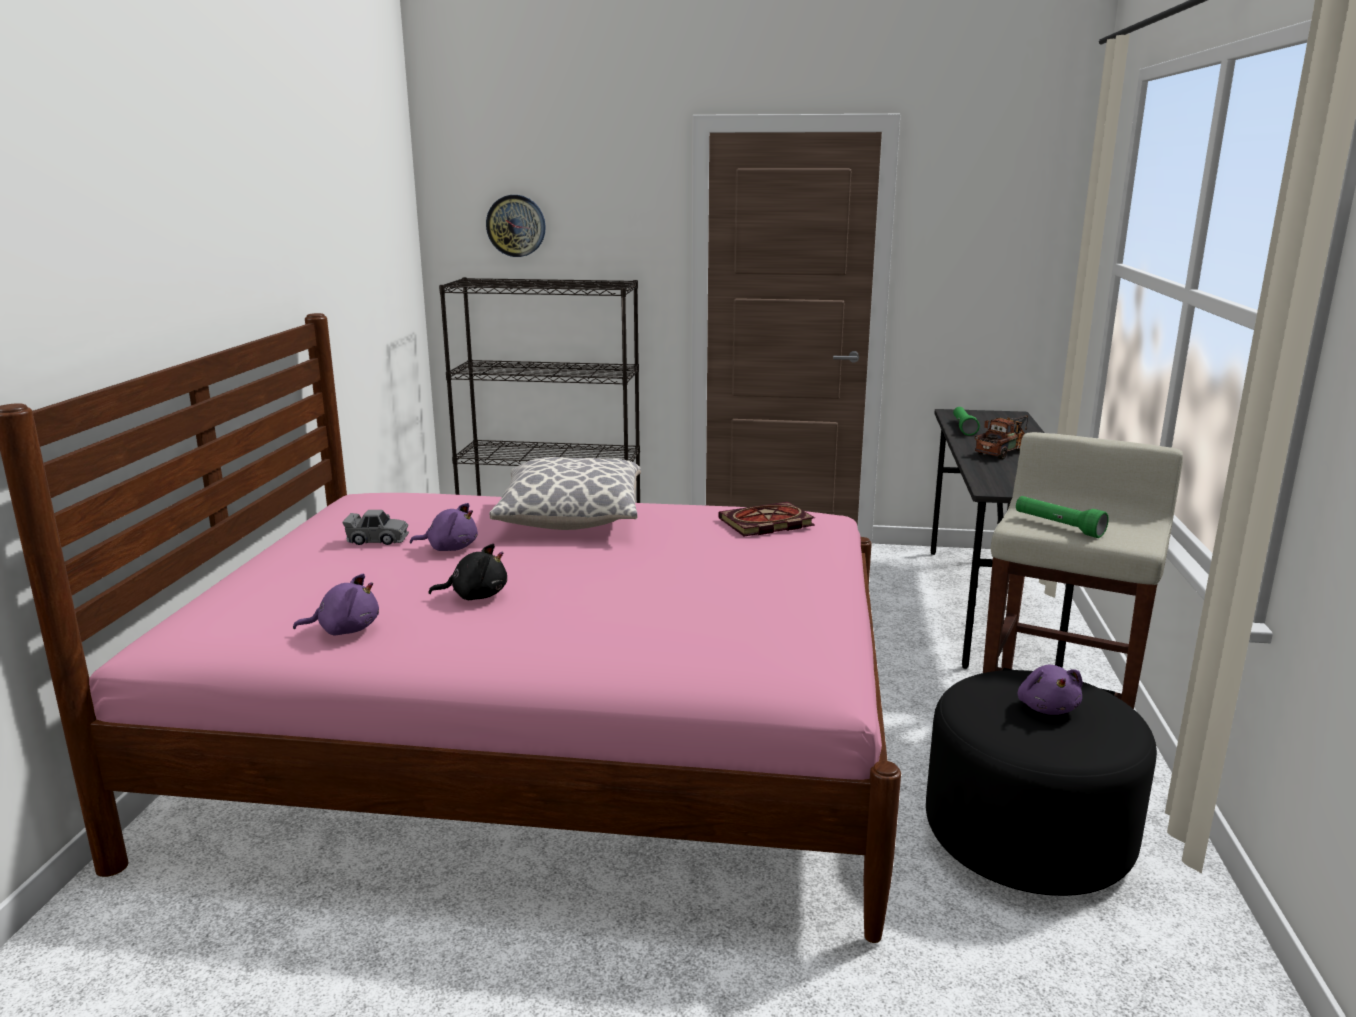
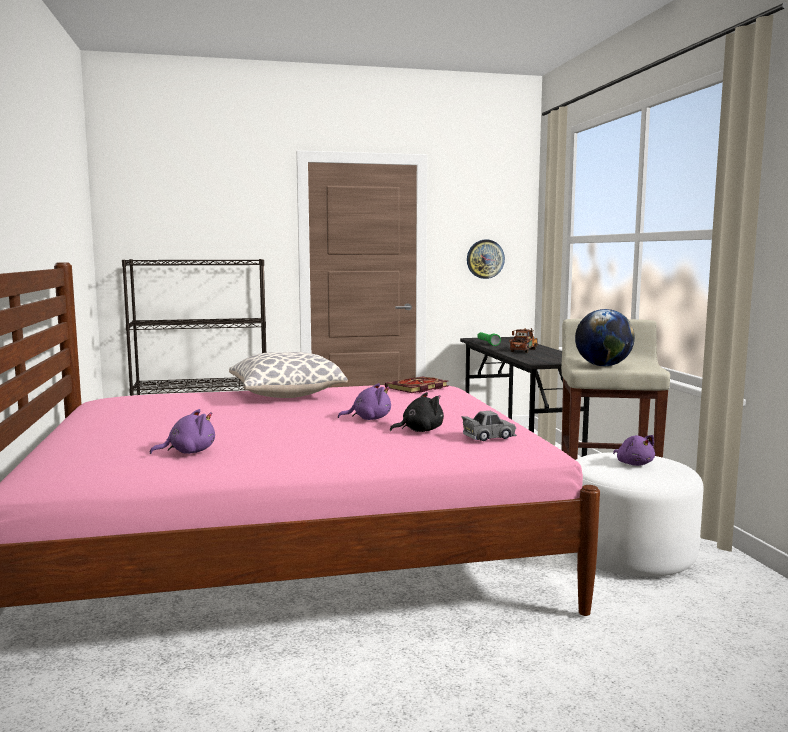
camera: 20 degrees left, 10 degrees down
grey toy car [342,510,409,545] -> grey toy car moved to [462,411,516,441]
purple plush toy [410,503,478,551] -> purple plush toy moved to [338,383,391,420]
black plush toy [429,544,507,600] -> black plush toy moved to [390,392,444,432]
wall clock [486,195,546,257] -> wall clock moved to [467,240,505,279]
black ottoman [926,670,1157,896] -> white ottoman [572,452,703,577]
green flashlight [1016,496,1109,538] -> globe [575,309,635,366]

